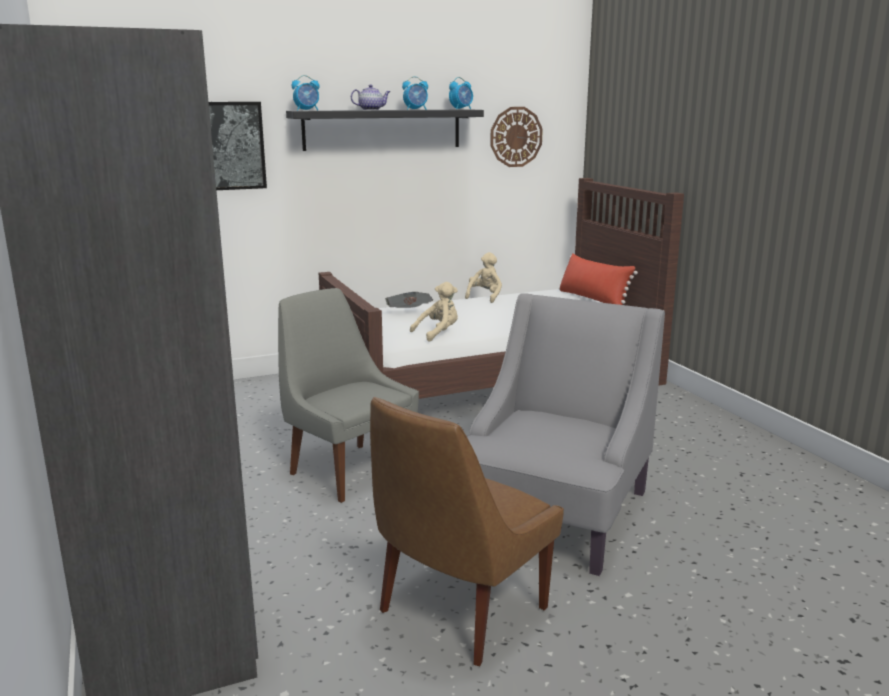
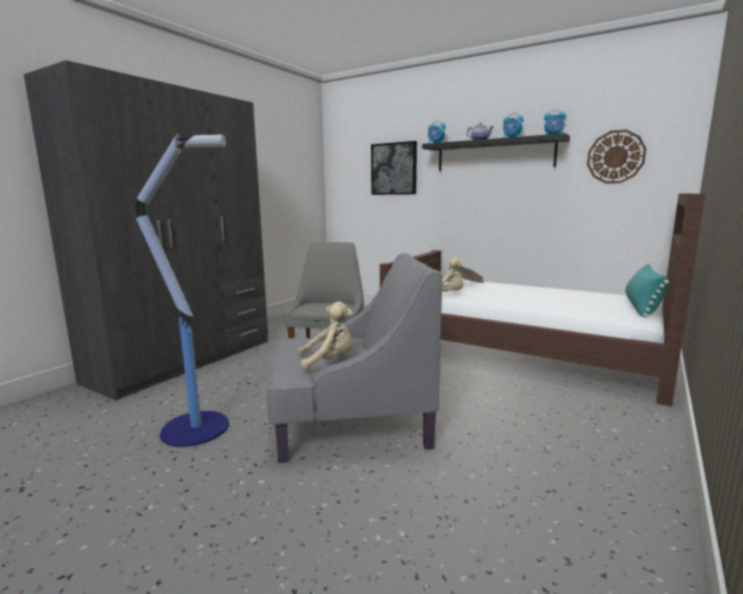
camera: 55 degrees right, 5 degrees down
brown chair [370,397,564,666] -> floor lamp [135,134,229,447]
beige plush toy [465,252,502,303] -> beige plush toy moved to [298,302,353,371]
red pillow [559,253,638,305] -> turquoise pillow [626,264,669,317]

